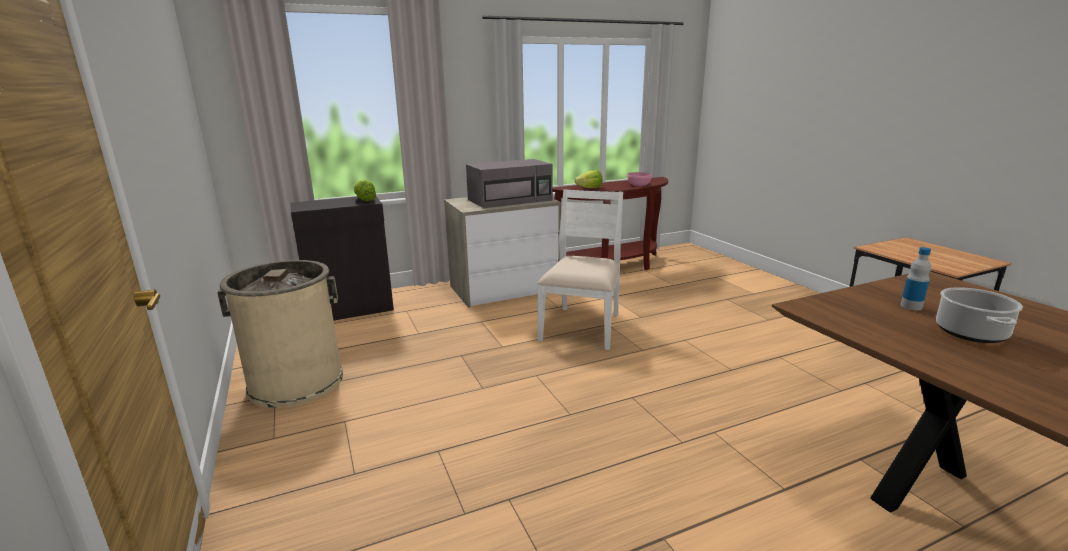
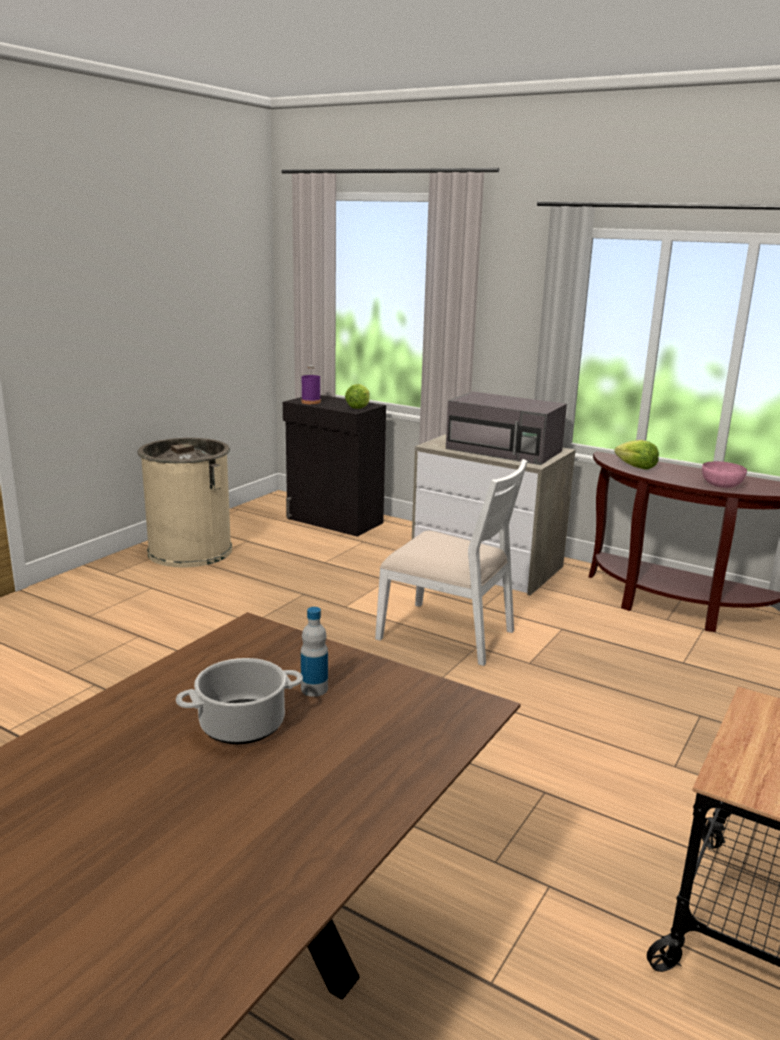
camera: 55 degrees right, 0 degrees up
white chair [537,189,623,350] -> white chair turned 45 degrees clockwise [375,459,528,666]
none -> purple bottle [301,365,321,404]

